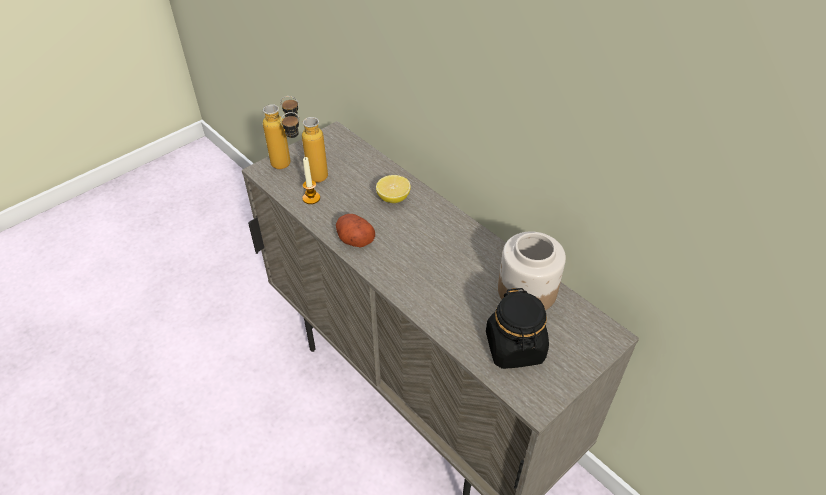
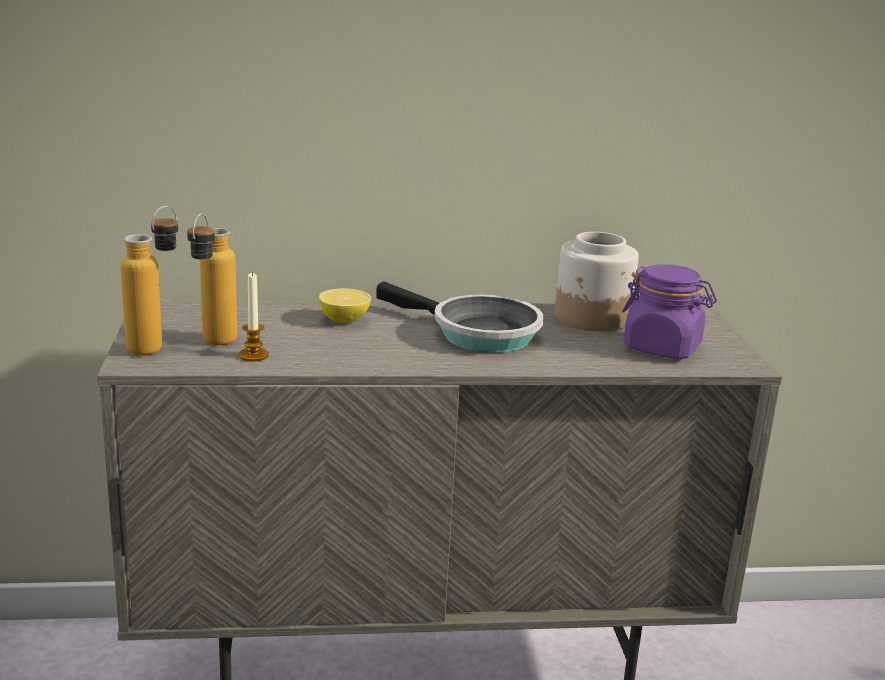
camera: 55 degrees left, 25 degrees down
potato [336,214,375,248] -> none
black jar [486,288,549,369] -> purple jar [622,264,717,359]
none -> frying pan [376,281,544,353]

